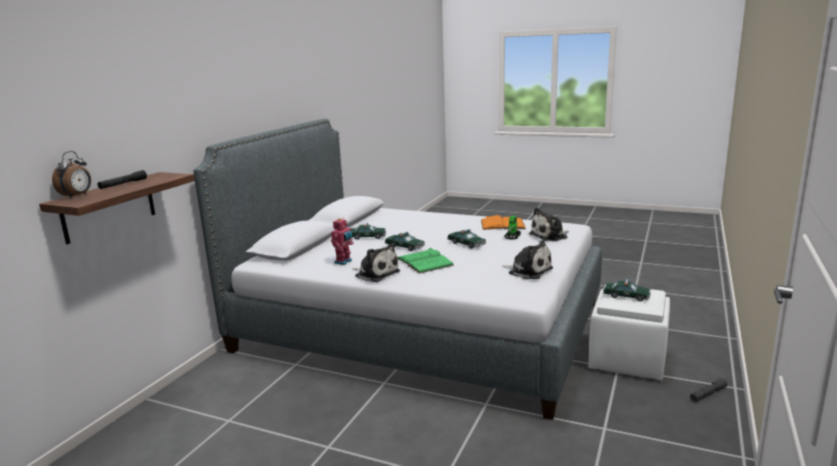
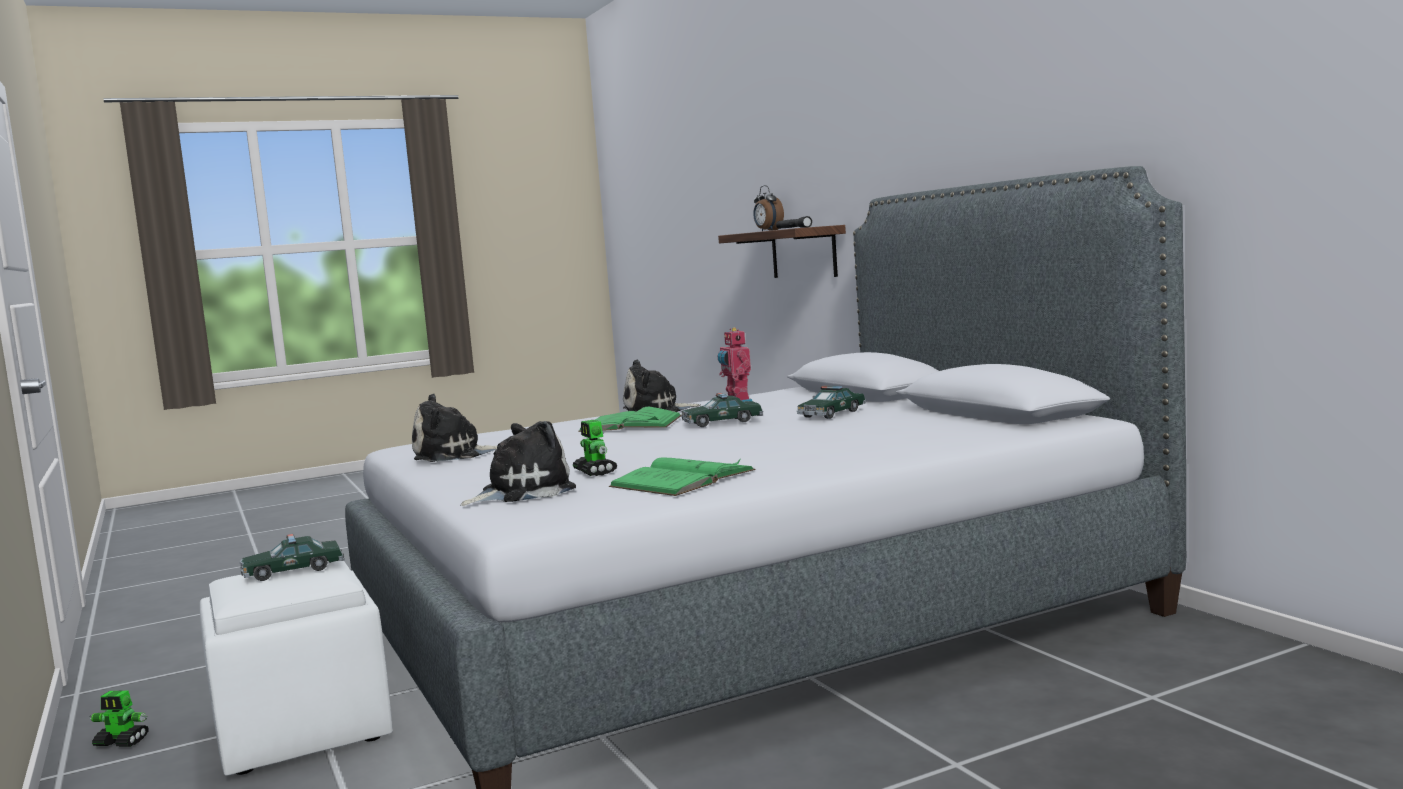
camera: 130 degrees right, 10 degrees down
toy car [447,229,486,249] -> none
orange book [481,215,526,230] -> green book [609,458,756,496]
plush toy [529,207,569,242] -> plush toy turned 45 degrees clockwise [460,421,576,506]
grey flashlight [690,378,727,402] -> toy robot [90,691,149,747]

